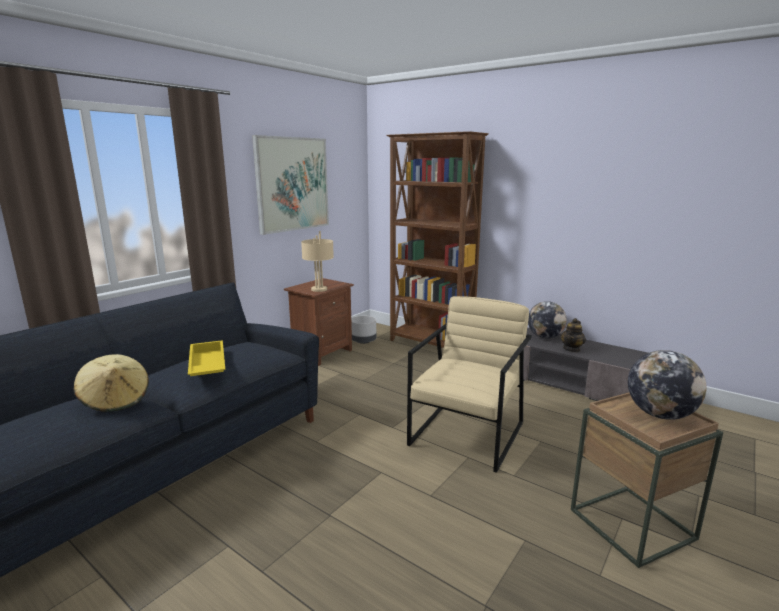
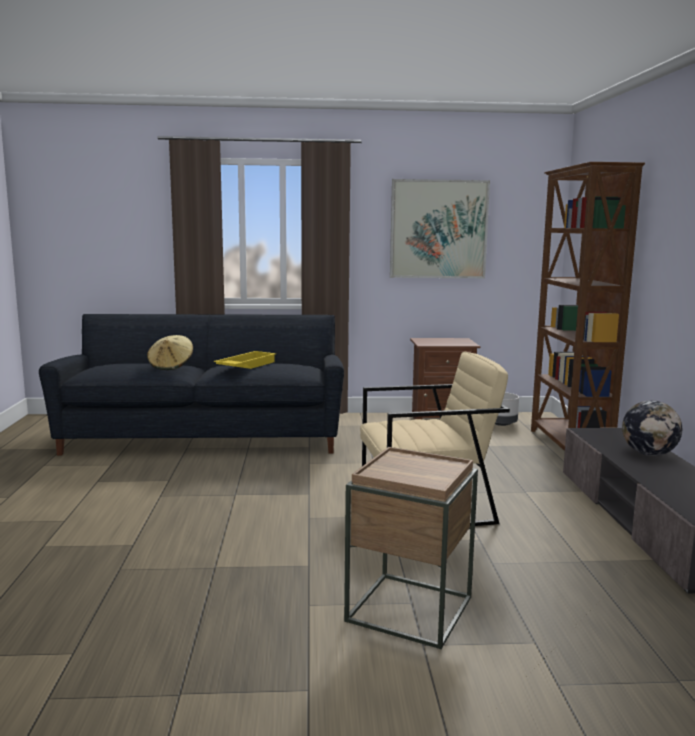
camera: 50 degrees right, 5 degrees down
beige table lamp [301,231,334,292] -> none
teapot [560,318,586,353] -> none
globe [628,350,707,420] -> none

